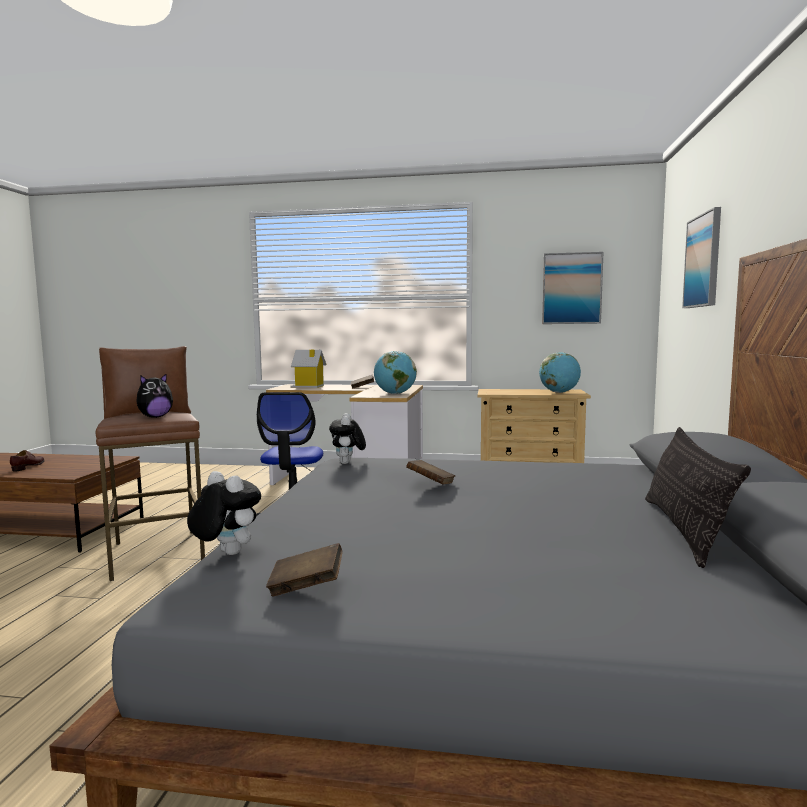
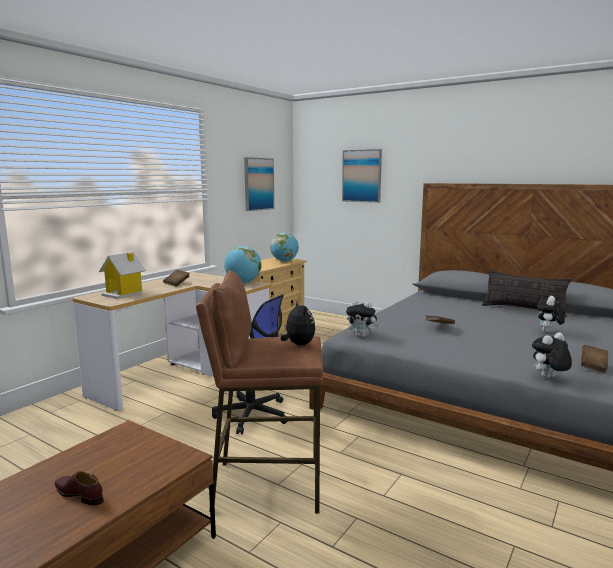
camera: 65 degrees left, 5 degrees up
none -> plush toy [537,296,565,332]

